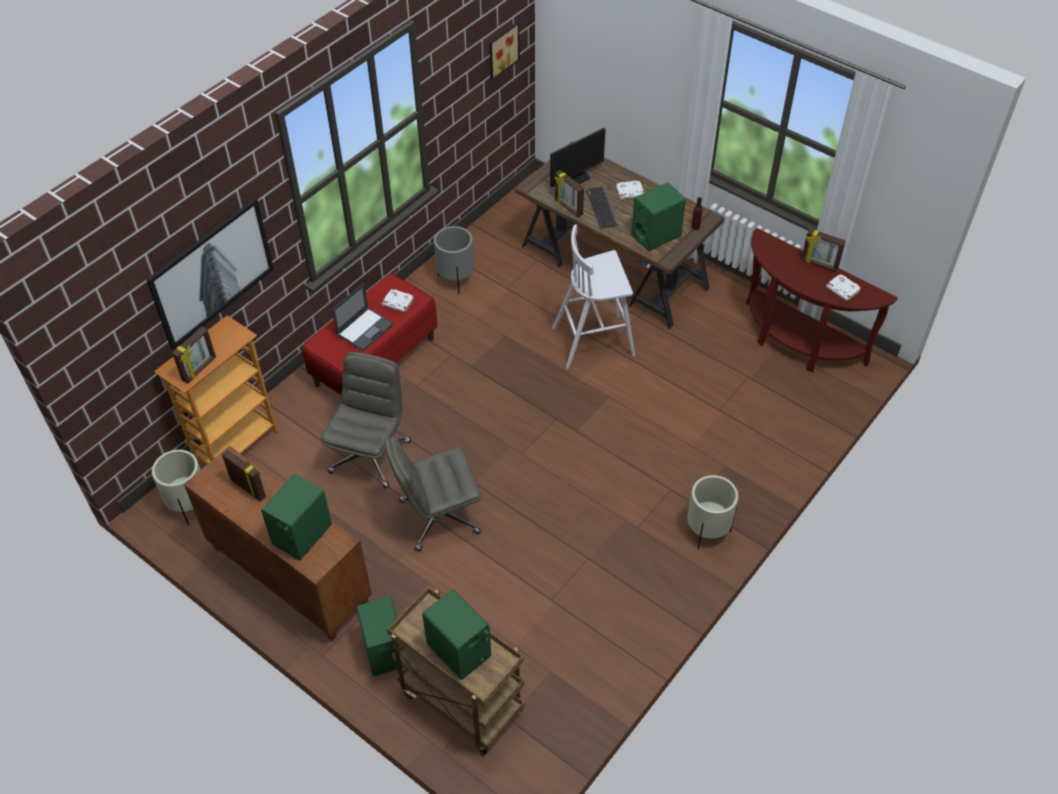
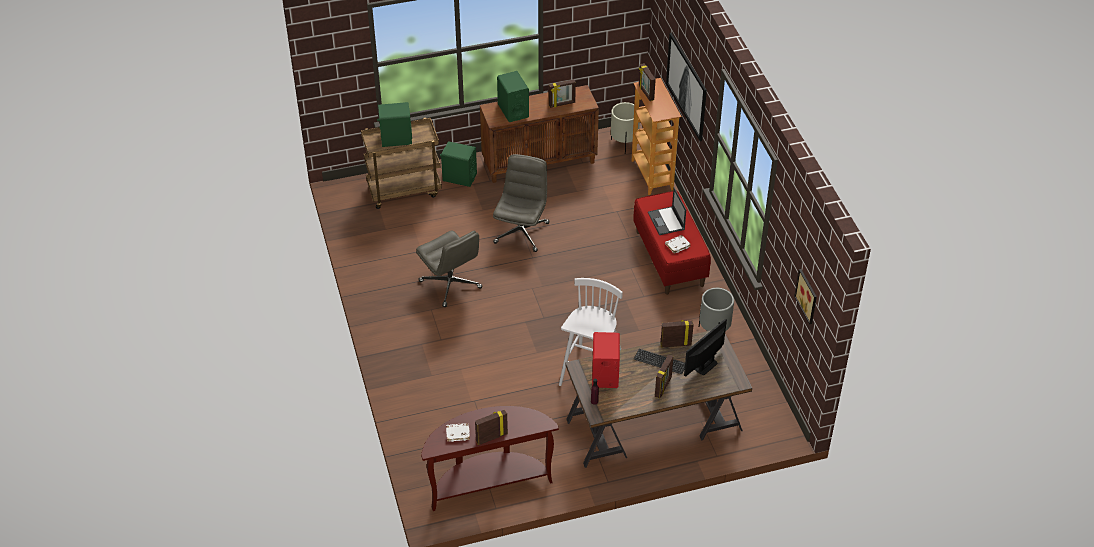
camera: 125 degrees right, 5 degrees down
grey office chair [321,352,411,489] -> grey office chair moved to [416,230,483,307]
monitor [550,128,606,188] -> monitor turned 45 degrees clockwise [684,319,727,377]
white book [616,180,644,199] -> picture frame [655,355,673,398]
green speaker [631,182,686,251] -> red speaker [592,332,620,388]
beige planter [687,475,738,549] -> none

